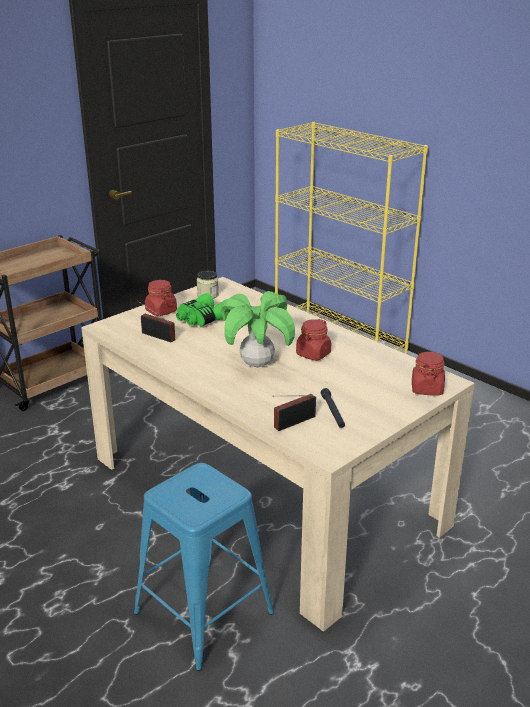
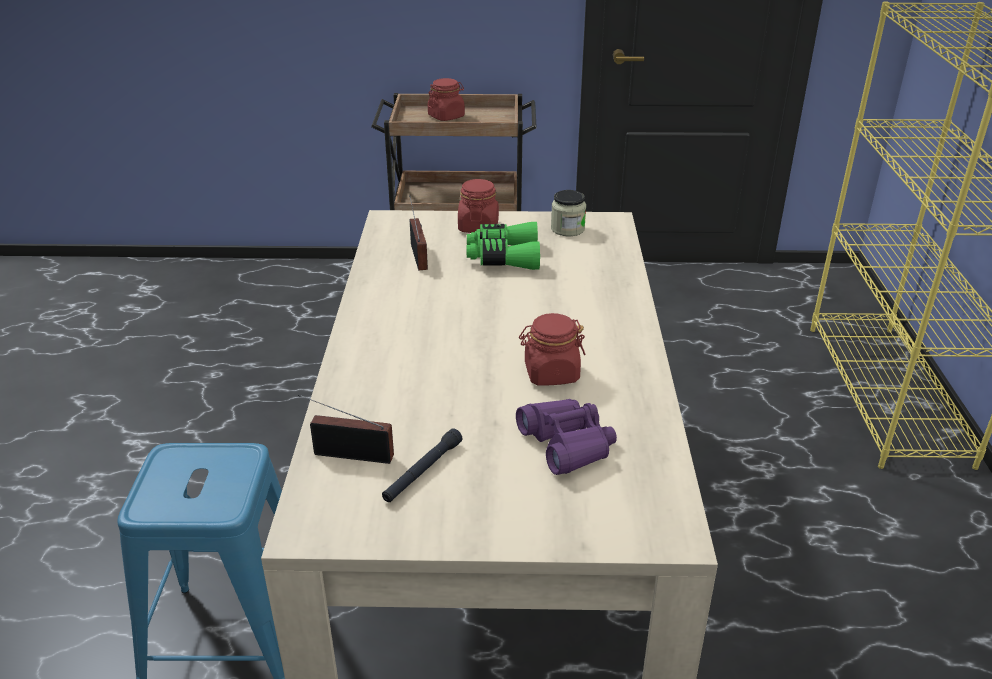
camera: 45 degrees right, 5 degrees up
potted plant [221,291,295,367] -> none
red jar [412,352,445,395] -> red jar moved to [428,78,465,121]
none -> purple binoculars [516,399,617,475]

